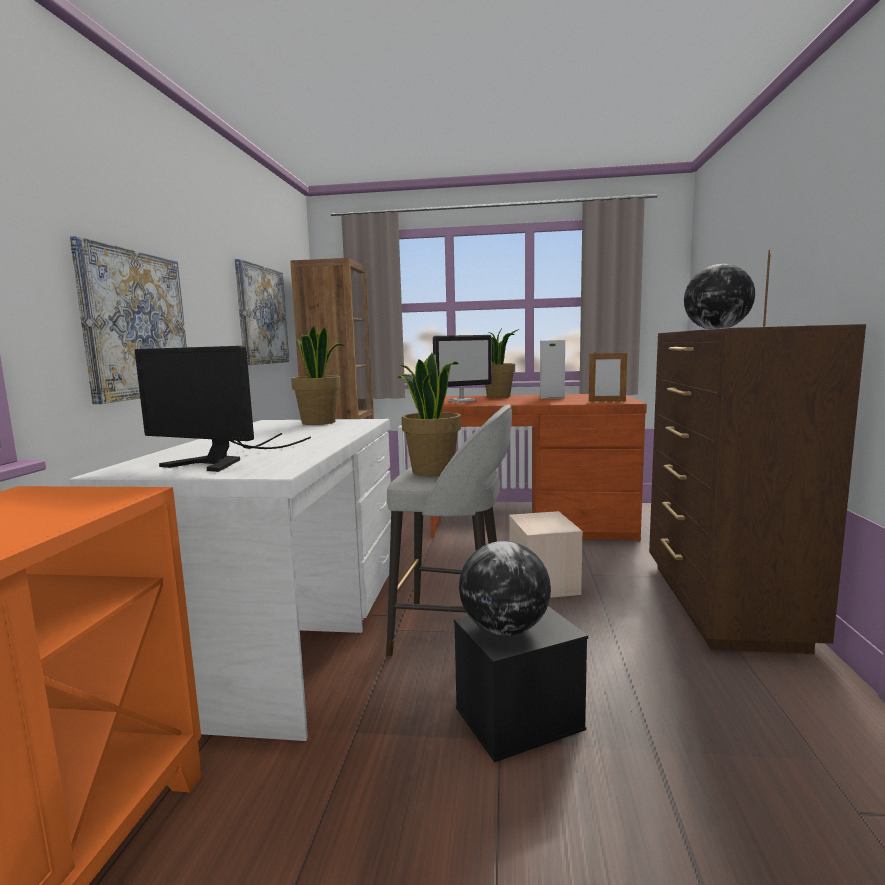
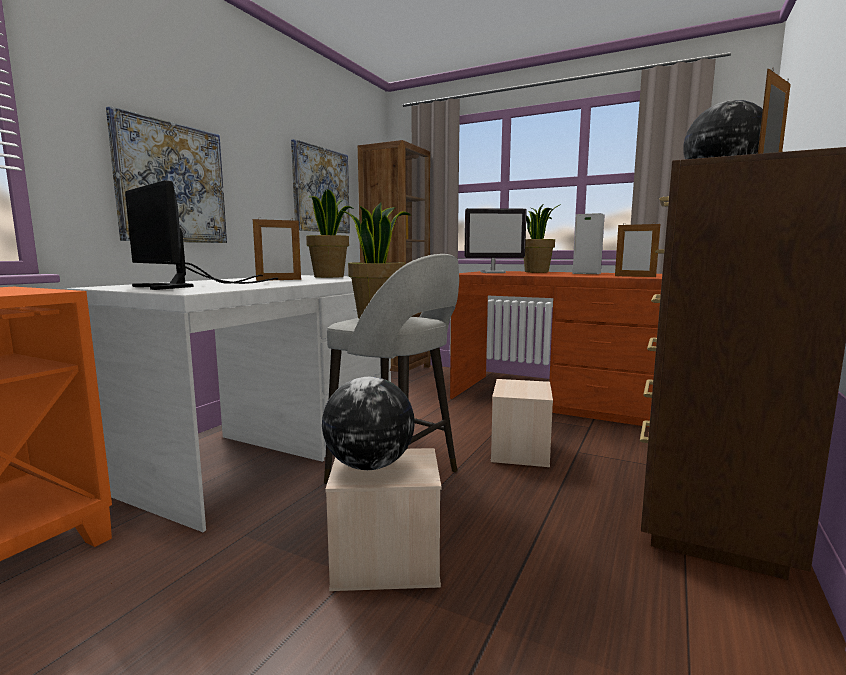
camera: 20 degrees right, 0 degrees up
black storage box [454,606,588,762] -> beige storage box [325,448,441,591]
none -> picture frame [253,218,301,281]

